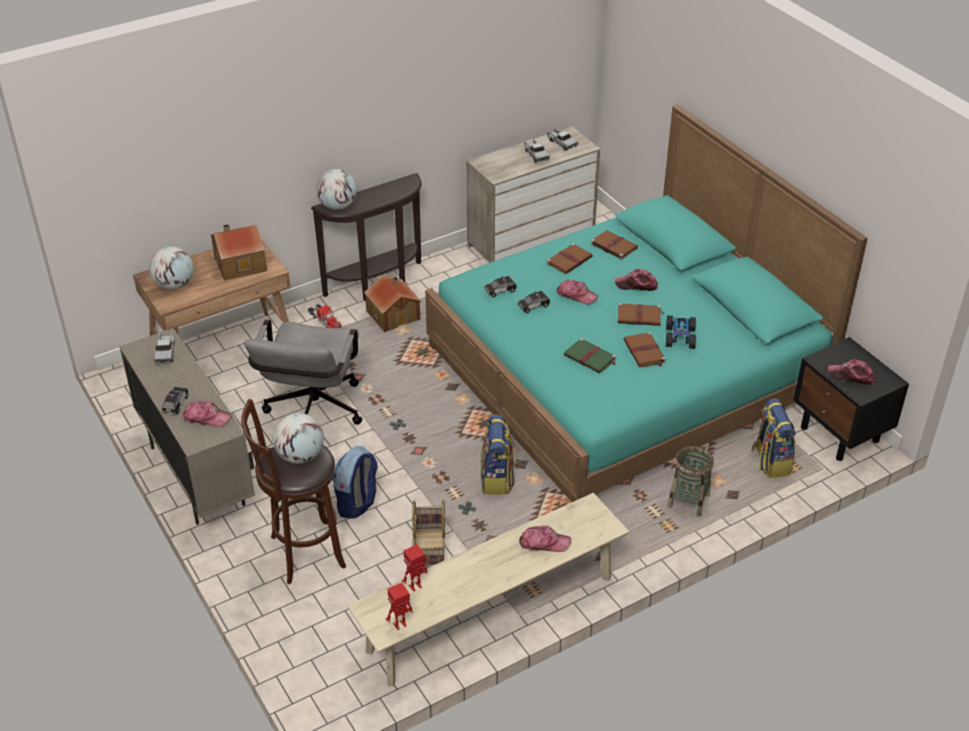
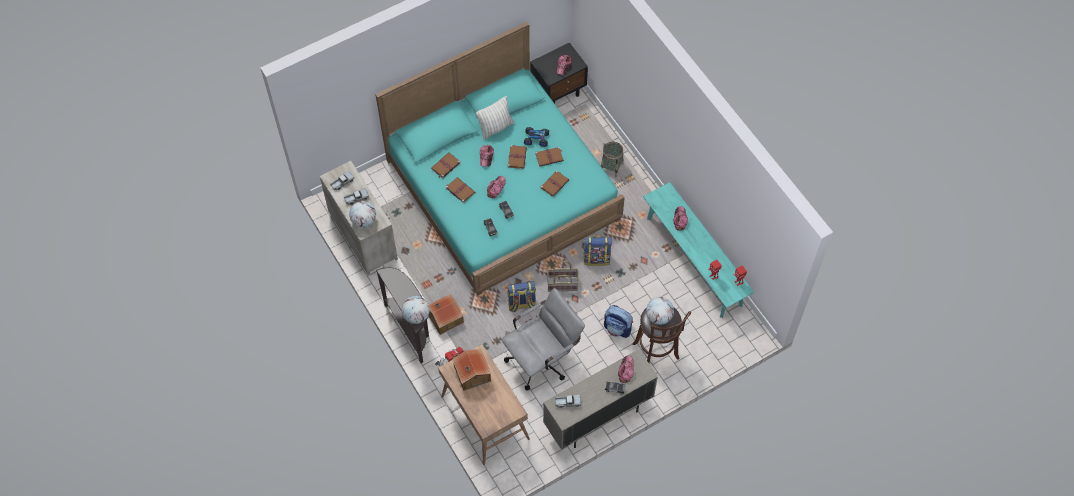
camera: 90 degrees left, 20 degrees up
globe [149,246,194,290] -> globe moved to [349,201,376,228]
grey office chair [244,320,362,424] -> grey office chair turned 45 degrees counterclockwise [501,288,585,391]
beige bench [347,493,629,687] -> turquoise bench [643,182,754,318]
basket [412,500,445,569] -> basket moved to [547,261,579,292]
green book [564,338,616,373] -> brown book [540,170,569,197]
backpack [751,398,796,478] -> backpack moved to [507,281,536,312]
none -> pillow [476,96,514,140]

